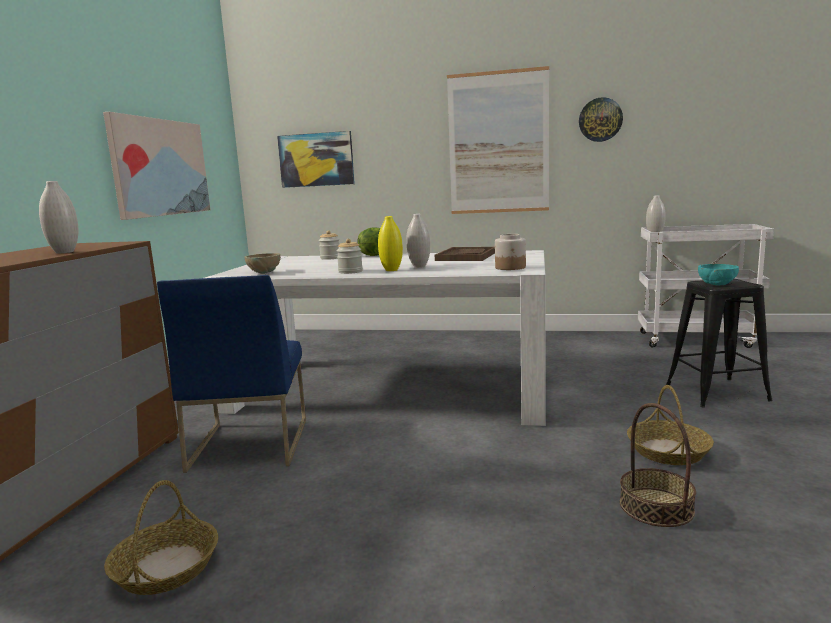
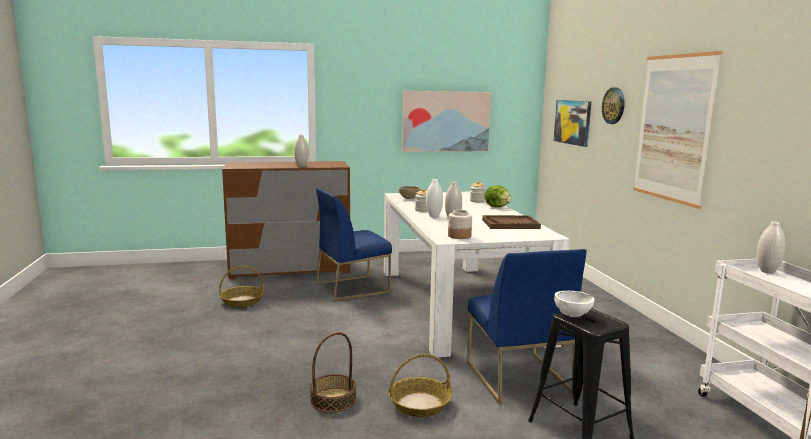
camera: 65 degrees right, 0 degrees up
yellow vase [378,216,403,271] -> white vase [426,179,443,217]
wall clock [579,97,623,142] -> wall clock moved to [602,87,625,124]
turquoise bowl [698,264,739,286] -> white bowl [554,291,594,317]
none -> blue chair [467,249,587,405]

